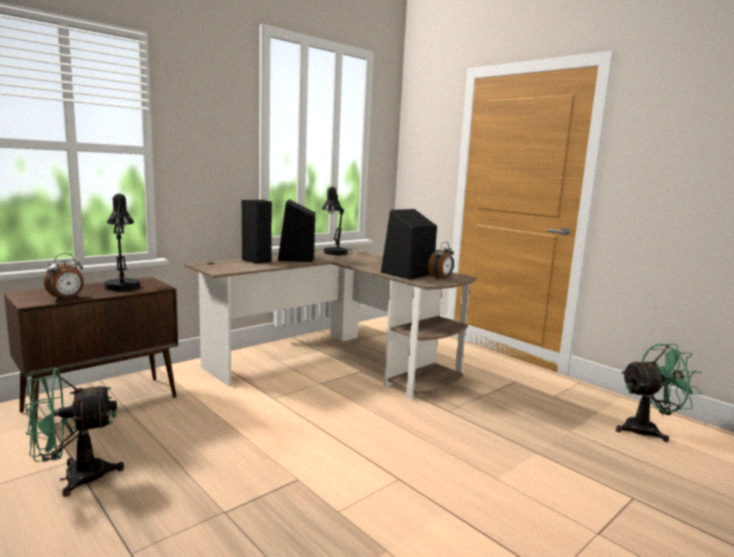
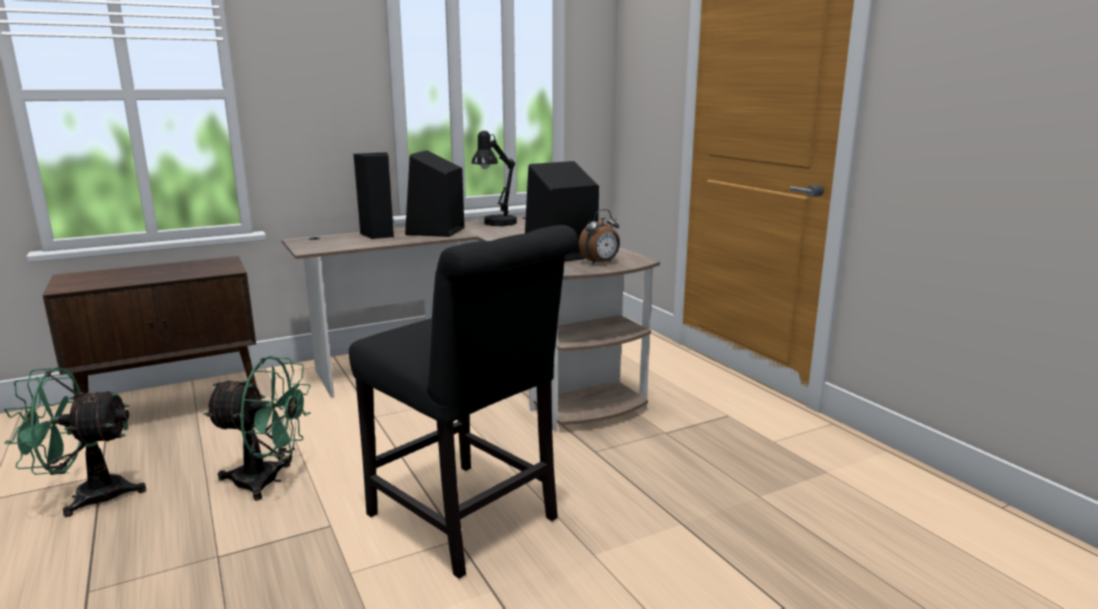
camera: 15 degrees right, 5 degrees up
alarm clock [43,253,84,301] -> none
black table lamp [105,193,140,291] -> none
green fan [616,344,702,442] -> green fan moved to [204,356,311,501]
none -> black chair [349,225,578,579]

